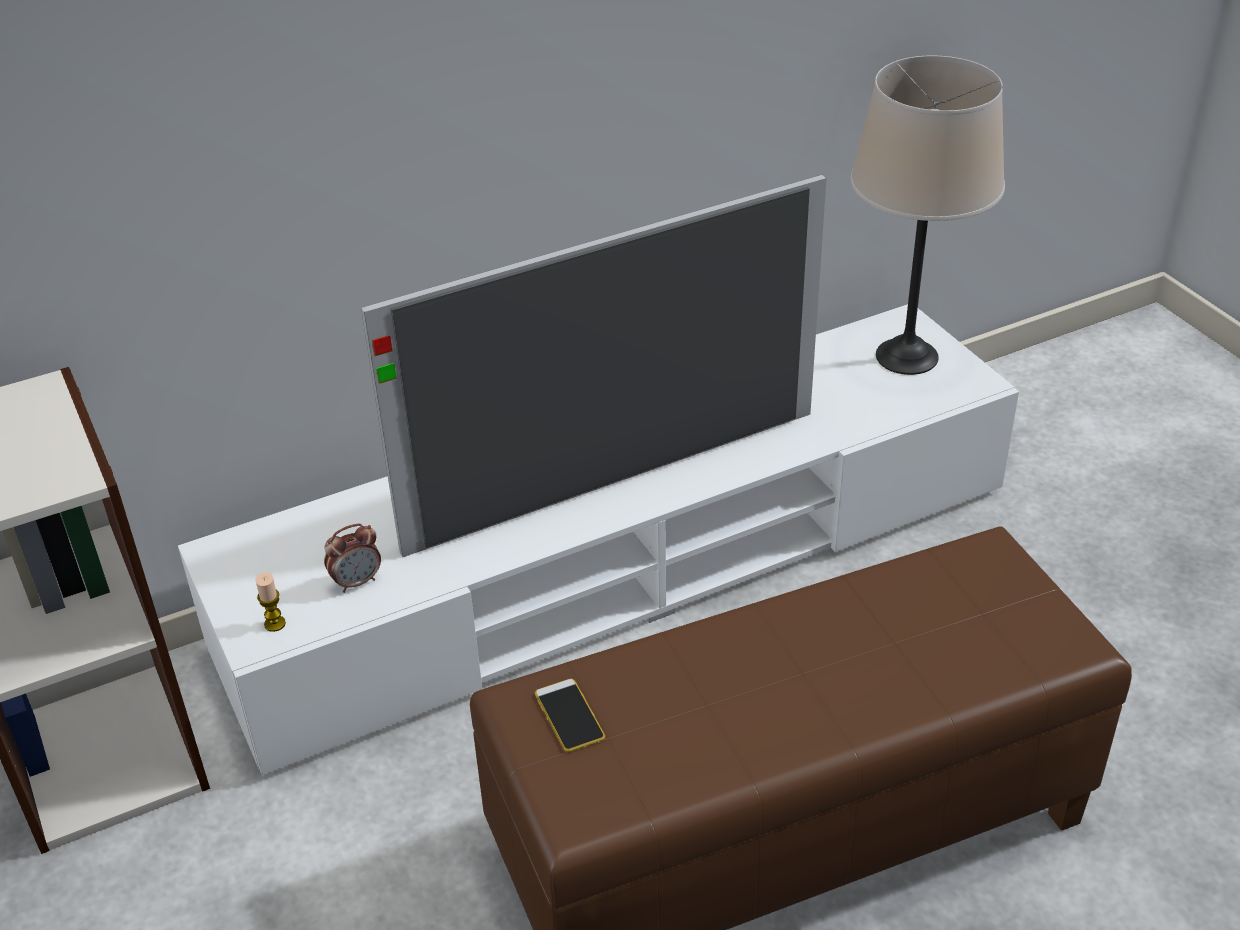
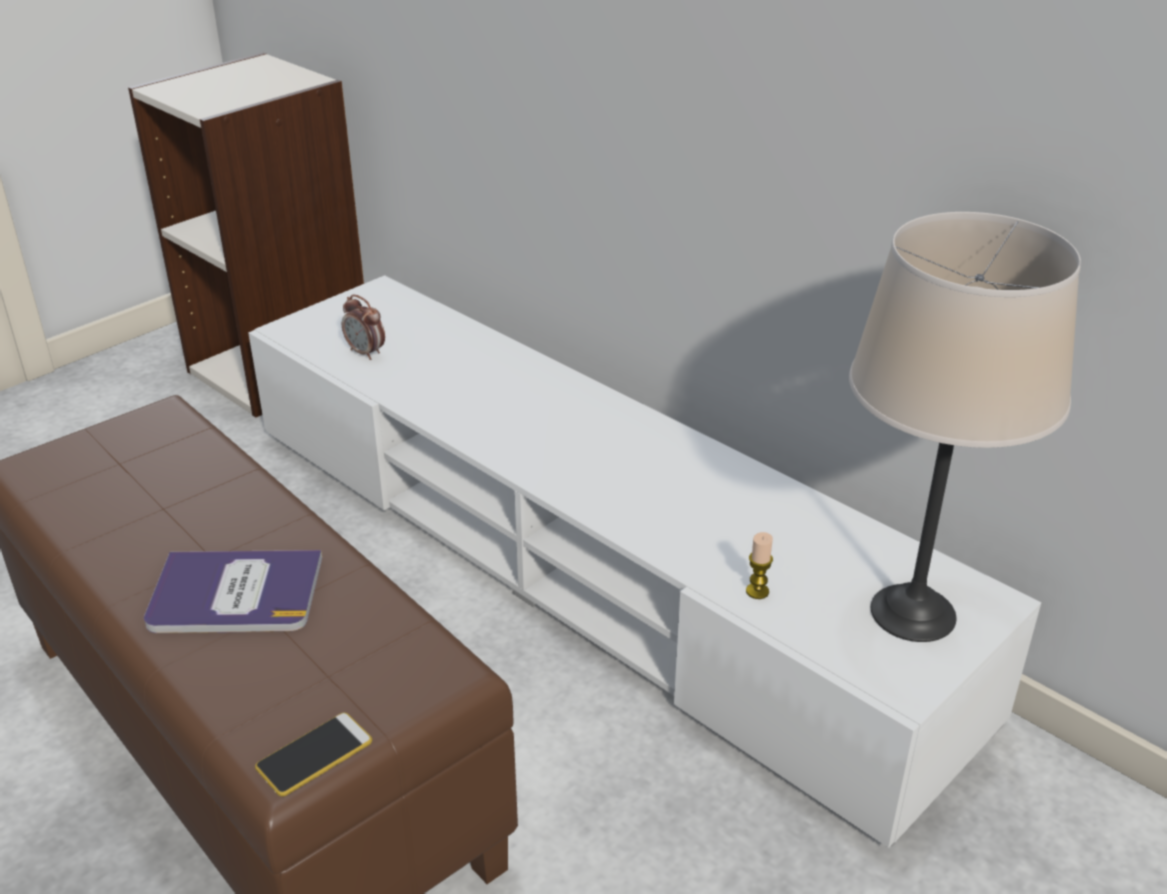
camera: 70 degrees right, 5 degrees down
candle [255,573,286,632] -> candle moved to [746,532,773,599]
television [361,175,827,557] -> none
phone [535,679,605,752] -> phone moved to [255,713,372,796]
none -> book [144,550,322,633]

